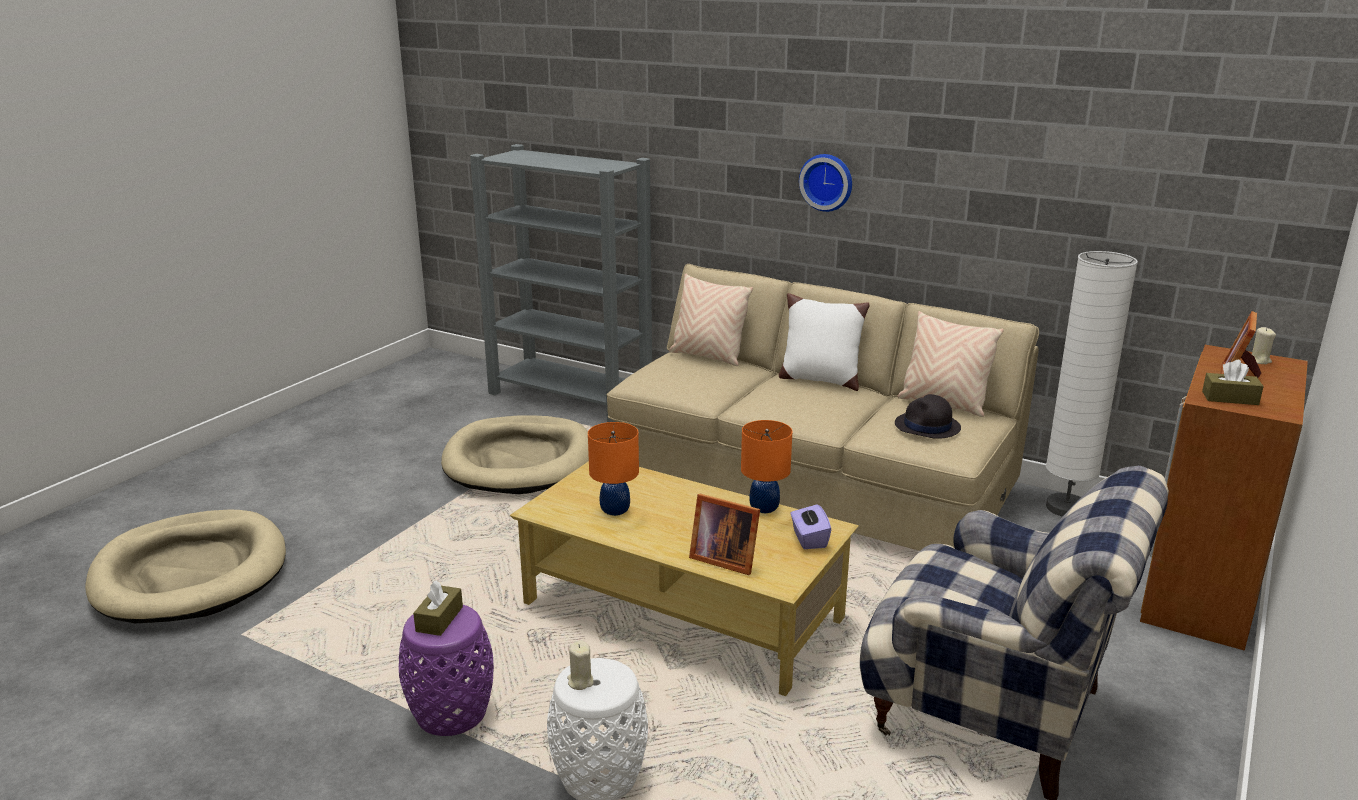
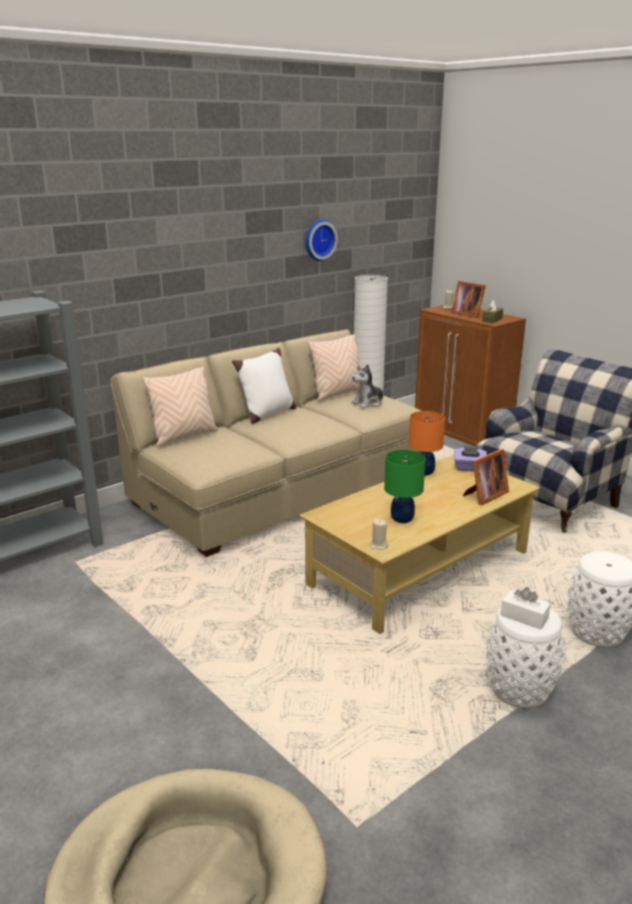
camera: 70 degrees left, 0 degrees up
purple stool [399,605,494,736] -> white stool [486,607,565,708]
brown tissue box [413,581,463,636] -> white tissue box [500,587,551,629]
beige dog bed [441,415,589,494] -> none
beige candle [567,641,593,690] -> beige candle moved to [370,519,388,550]
orange table lamp [588,422,639,516] -> green table lamp [384,450,426,523]
wall clock [799,154,852,212] -> wall clock moved to [306,219,338,261]
black hat [895,394,961,439] -> plush toy [351,364,386,408]

